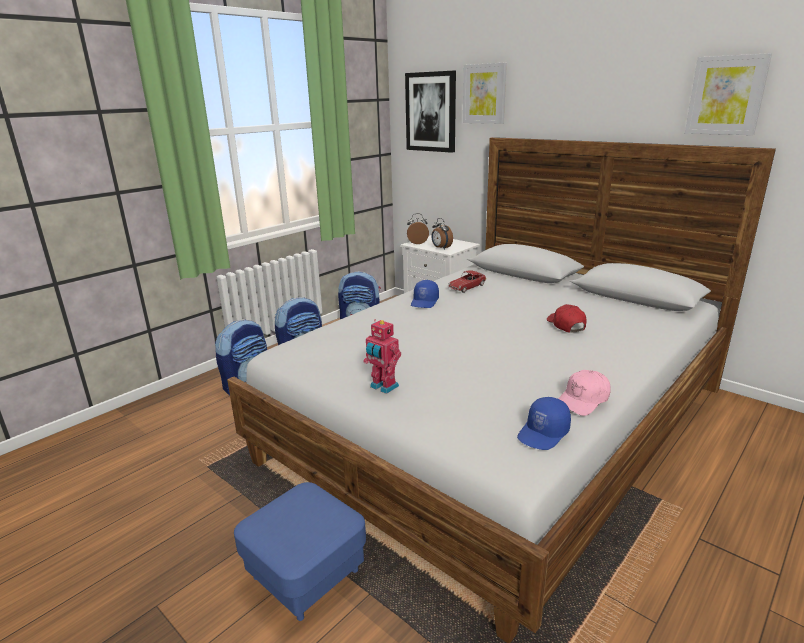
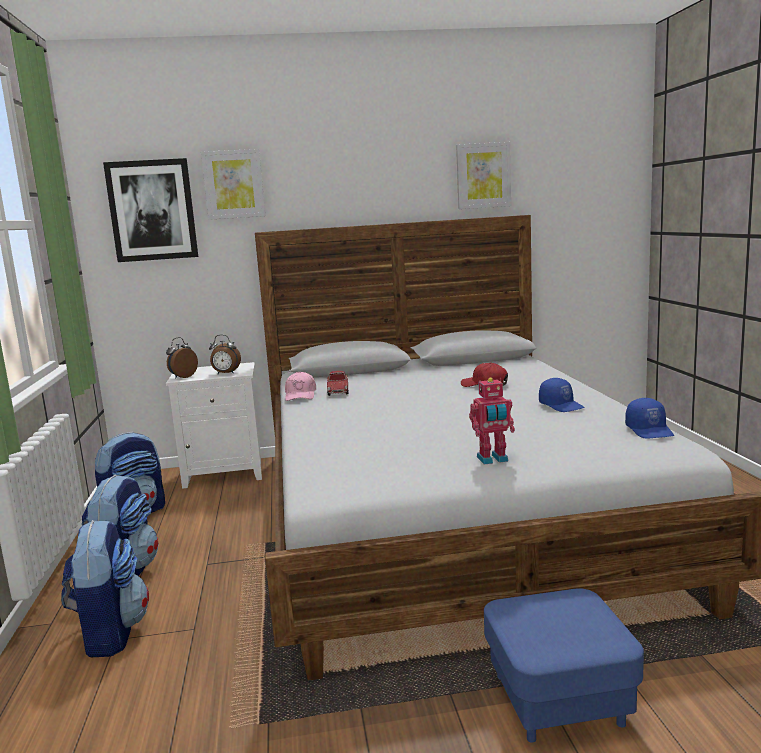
camera: 50 degrees left, 10 degrees down
blue cap [411,280,439,308] -> blue cap moved to [539,378,585,412]
pink cap [558,370,611,416] -> pink cap moved to [285,371,316,401]

